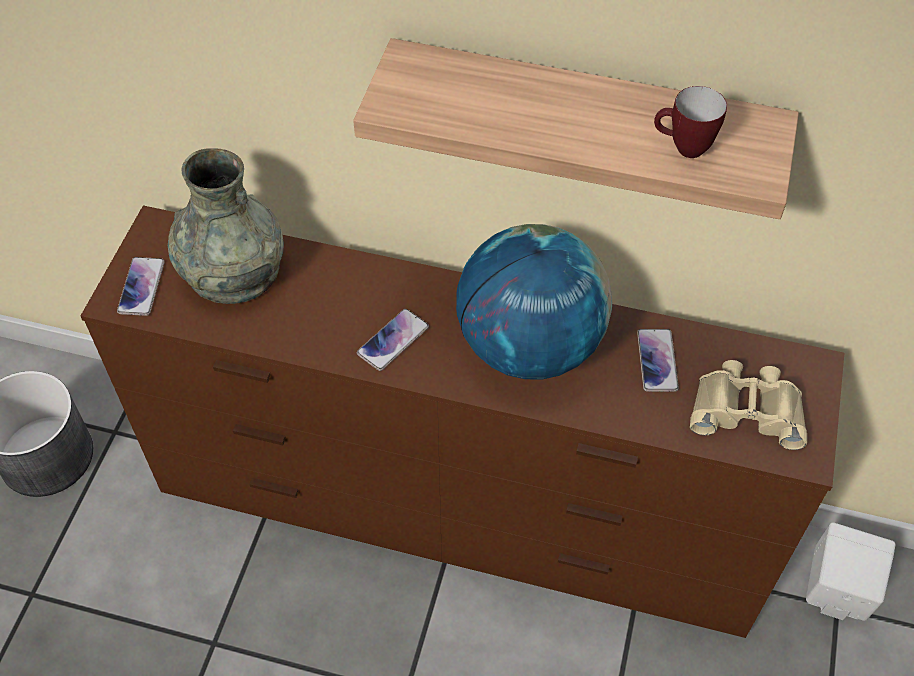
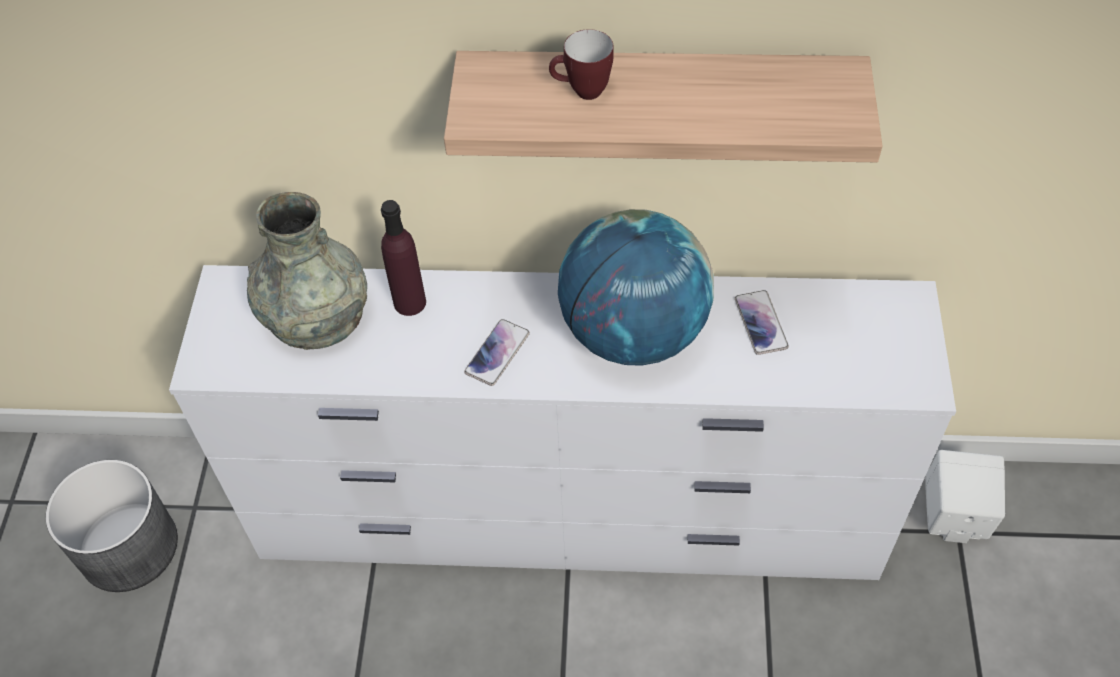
camera: 10 degrees left, 0 degrees up
brown dresser [81,205,844,638] -> white dresser [169,265,956,580]
phone [117,257,165,316] -> none
mug [654,86,727,158] -> mug moved to [549,29,614,100]
beige binoculars [690,360,807,450] -> none
none -> purple bottle [381,200,426,316]

